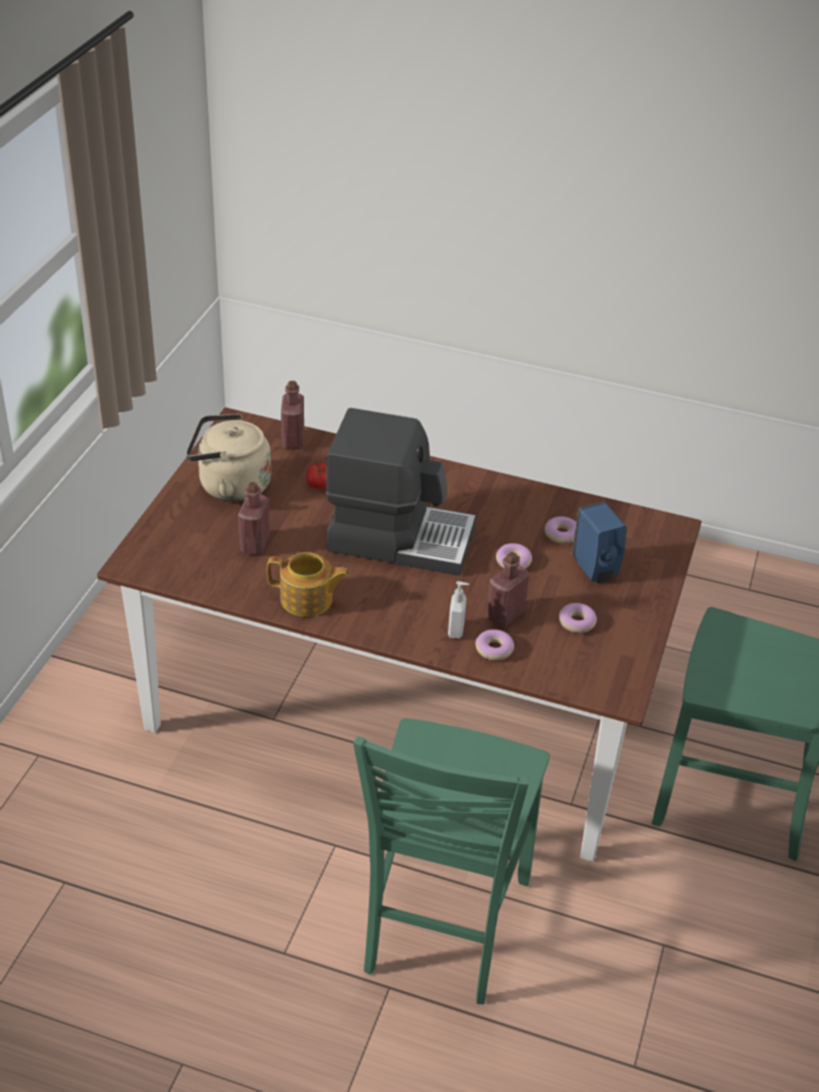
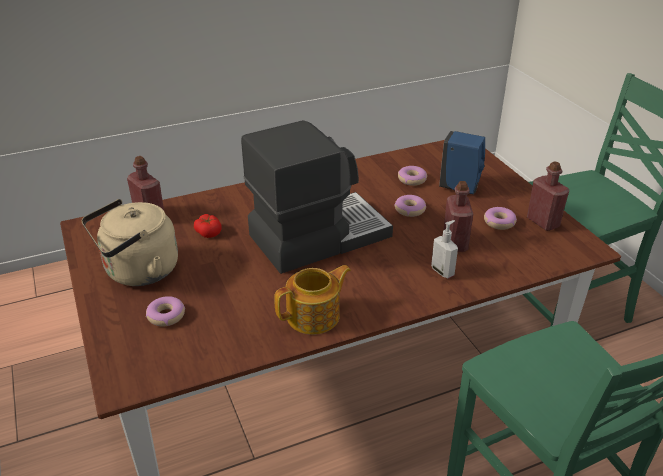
camera: 40 degrees left, 5 degrees down
red bottle [238,482,270,555] -> red bottle moved to [527,161,569,231]
donut [476,629,514,661] -> donut moved to [146,296,185,326]

